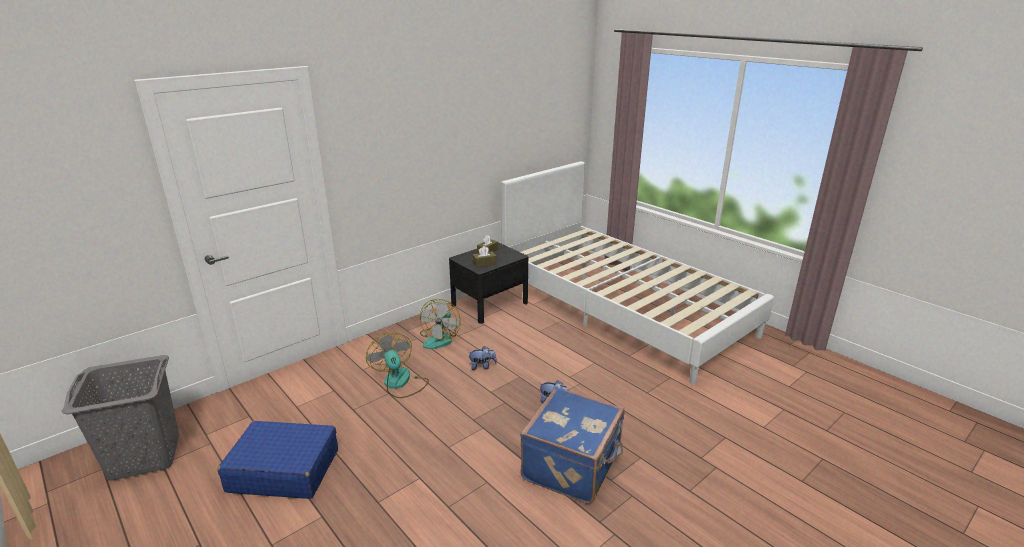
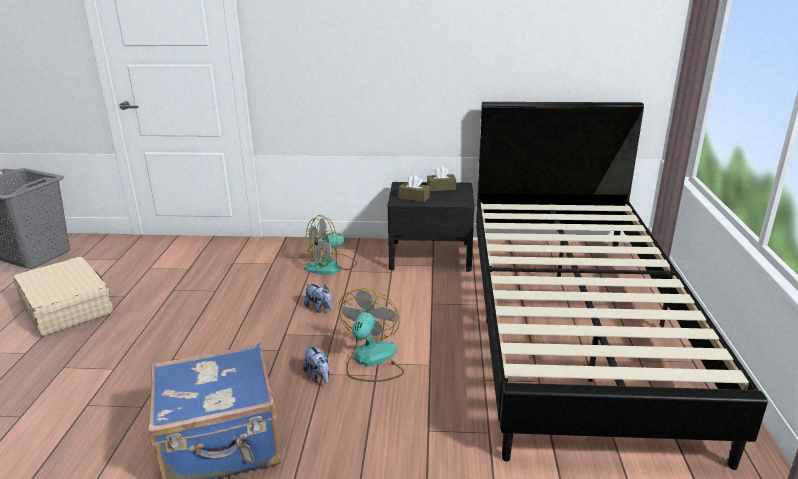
camera: 45 degrees right, 0 degrees up
blue suitcase [218,421,338,499] -> beige suitcase [13,256,113,336]
fan [366,333,429,398] -> fan moved to [339,288,404,382]
white bed [501,161,774,385] -> black bed [476,102,768,470]

